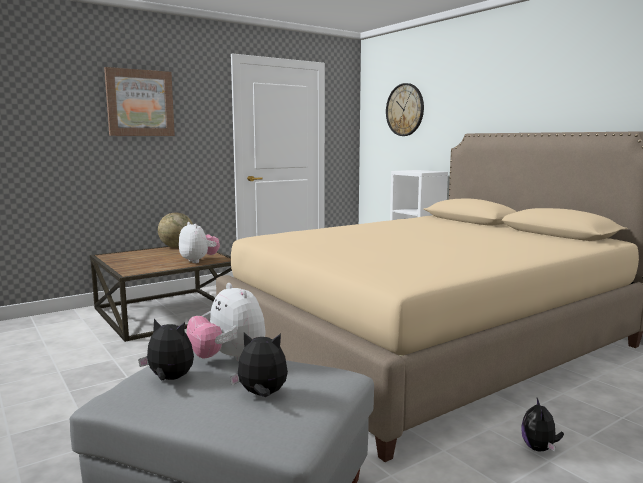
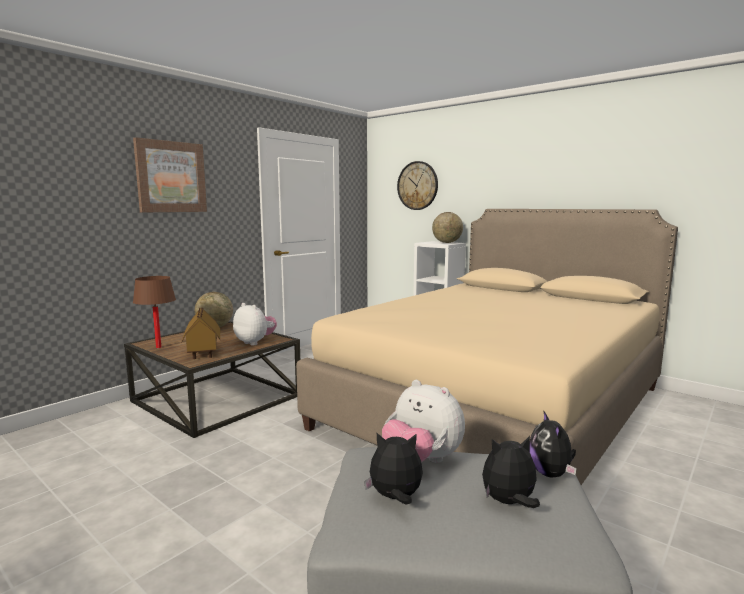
camera: 15 degrees left, 0 degrees up
plush toy [521,398,564,451] -> plush toy moved to [530,410,577,477]
none -> brown table lamp [133,276,176,348]
none -> toy house [181,307,220,359]
none -> globe [432,212,463,243]

